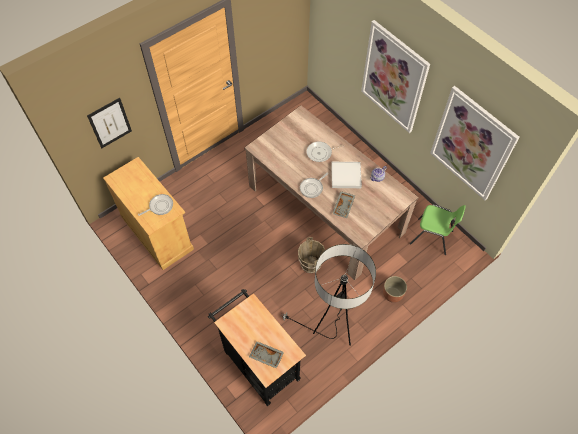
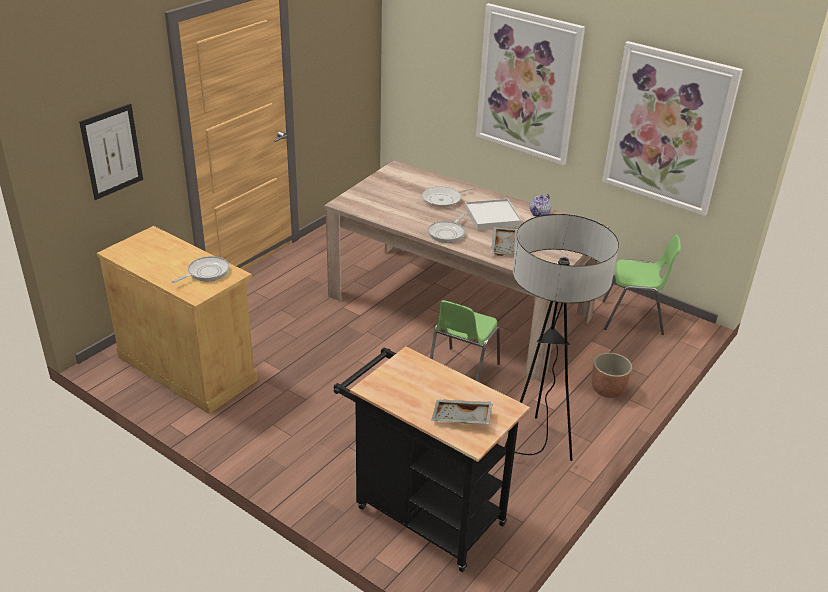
camera: 15 degrees left, 25 degrees down
brown bucket [298,237,325,273] -> green chair [430,300,500,382]

